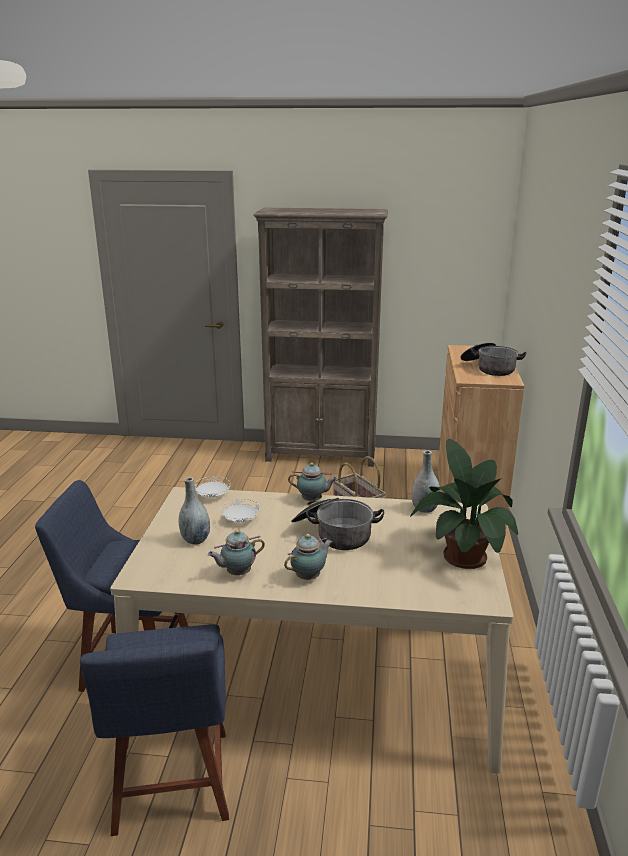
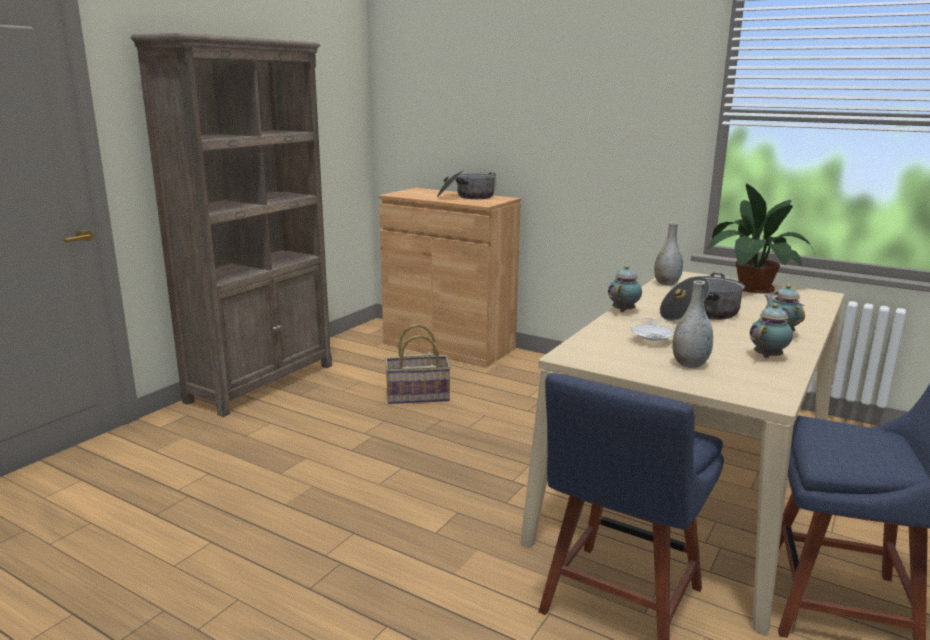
camera: 65 degrees left, 5 degrees down
white plate [194,476,231,497] -> none
teapot [208,530,265,575] -> teapot turned 135 degrees counterclockwise [750,303,793,358]

